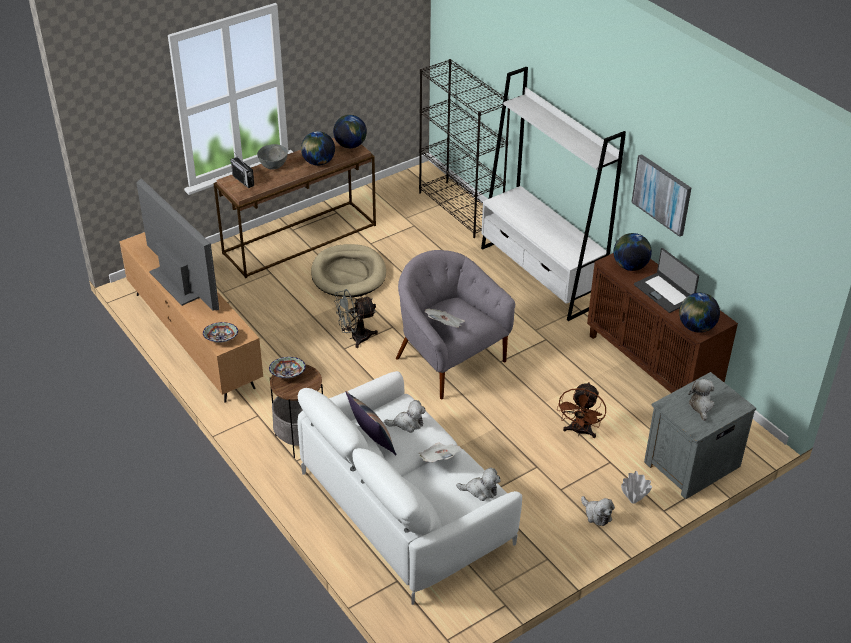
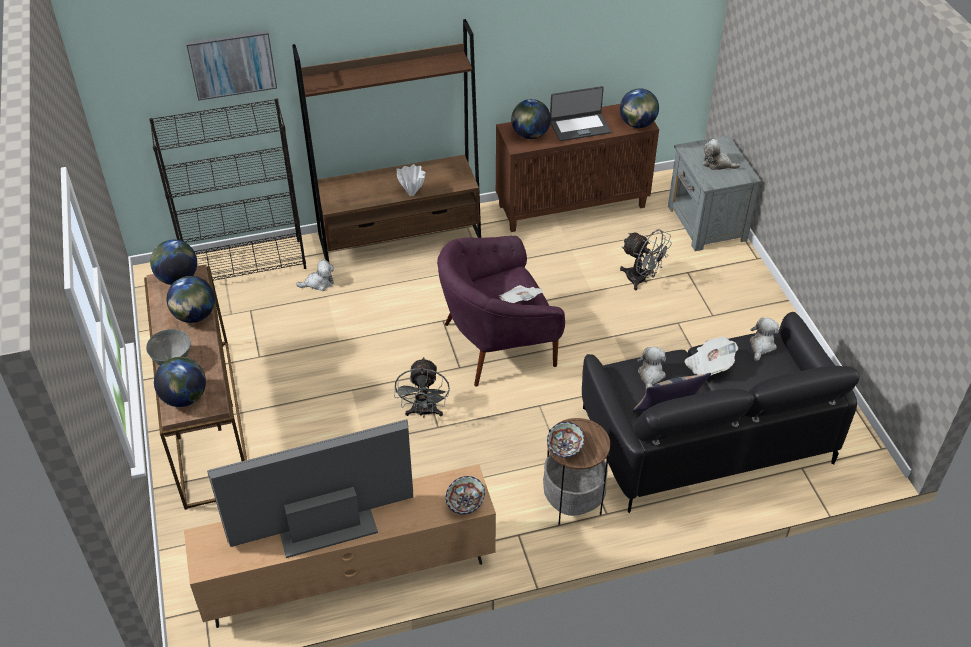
camera: 70 degrees left, 5 degrees up
radio [230,152,254,188] -> globe [154,357,206,407]
white sofa [297,371,522,605] -> black sofa [582,312,860,513]
beige dog bed [311,244,386,297] -> none
grey armchair [396,250,515,399] -> purple armchair [437,236,565,386]
white bookcase [481,66,626,321] -> brown bookcase [292,19,481,264]
brown fan [557,382,606,438] -> grey fan [620,229,672,290]
plush toy [581,496,615,526] -> plush toy moved to [296,259,334,291]
white vase [621,471,652,504] -> white vase moved to [396,164,425,196]
picture [631,154,691,237] -> picture moved to [186,30,277,101]

